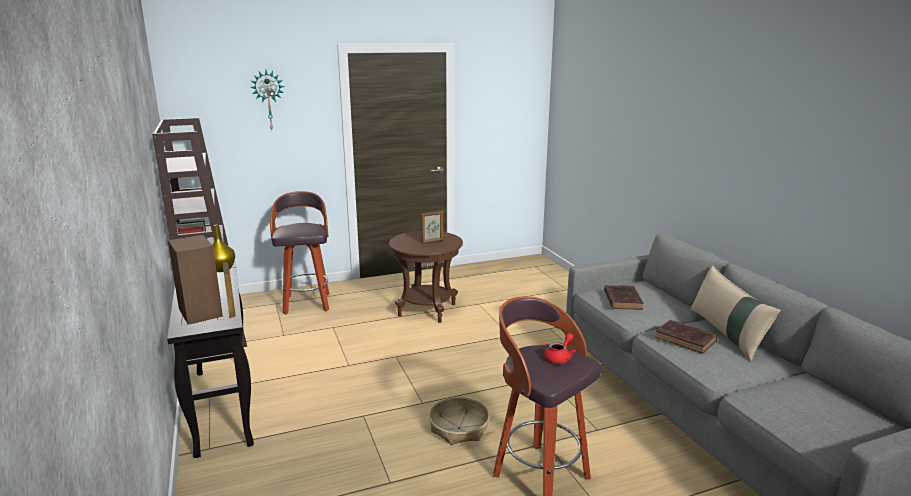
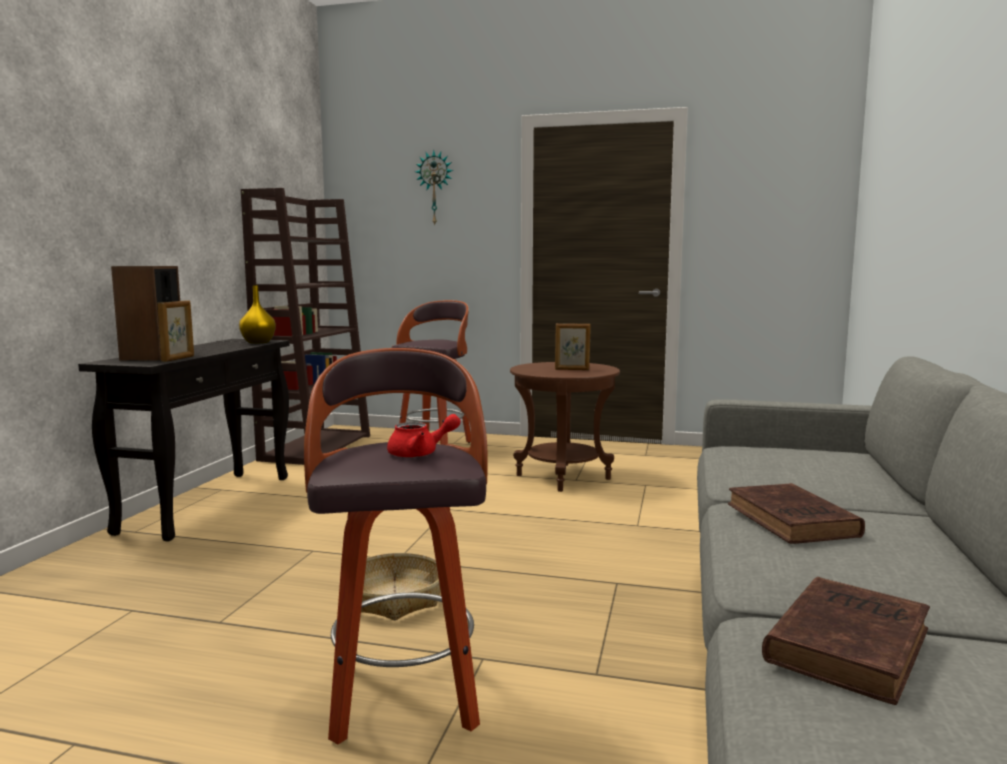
camera: 35 degrees right, 10 degrees down
brown book [604,285,644,310] -> brown book moved to [762,577,930,705]
beige pillow [690,266,781,361] -> none

